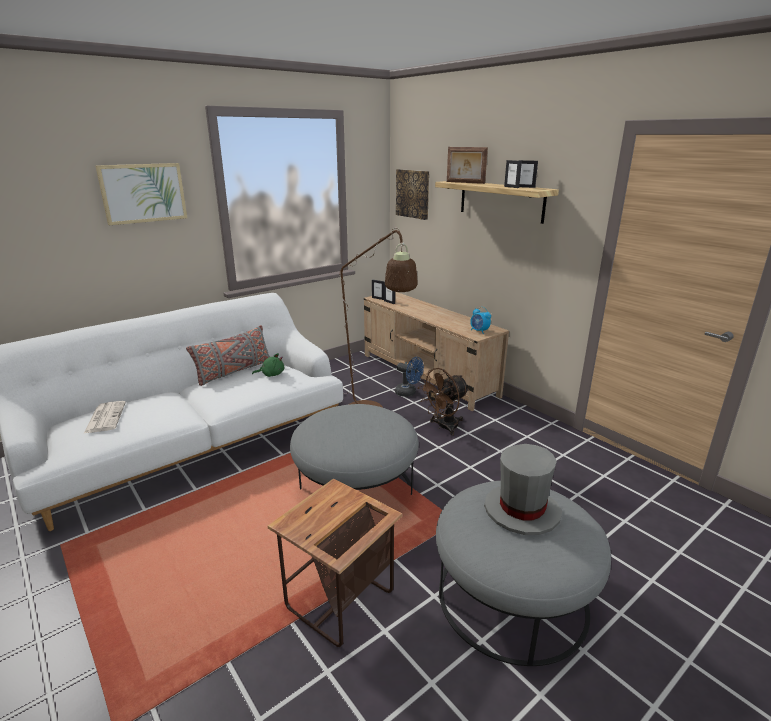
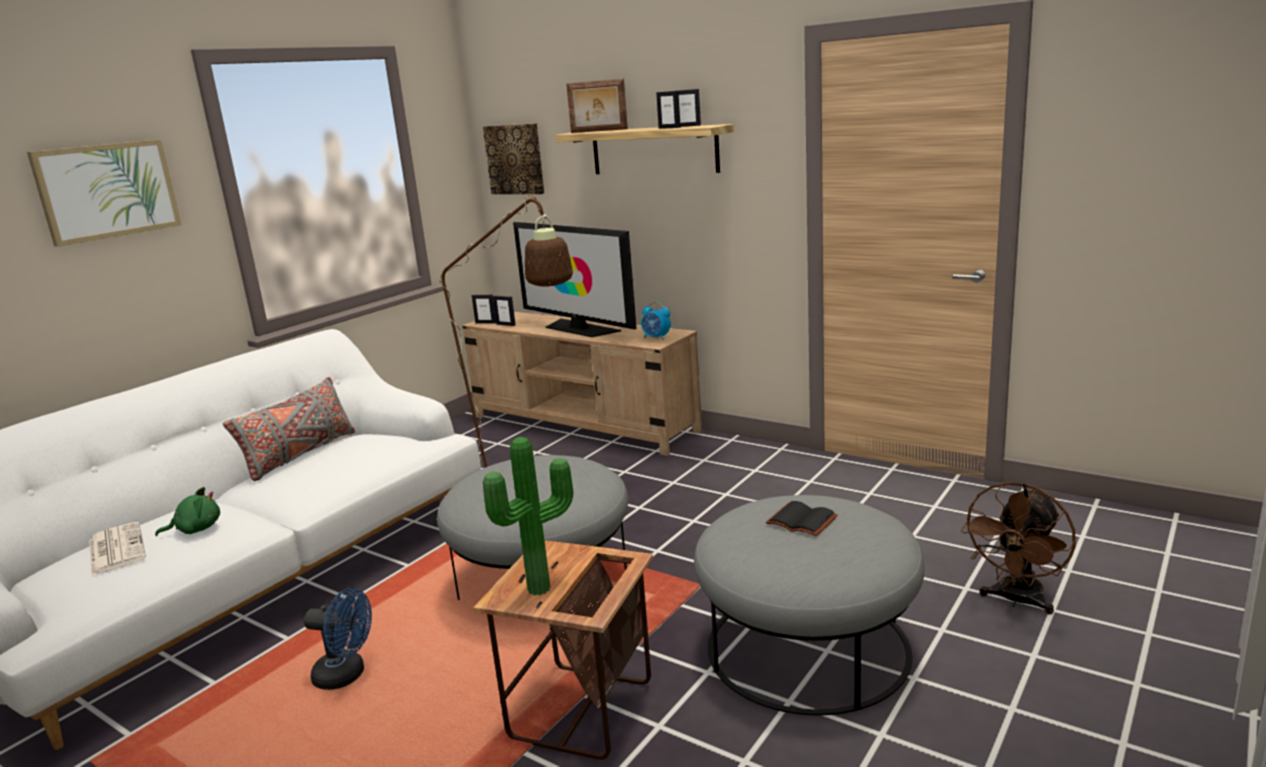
camera: 15 degrees left, 5 degrees down
green plush toy [252,353,284,377] -> green plush toy moved to [155,487,220,536]
blue fan [395,357,424,397] -> blue fan moved to [304,588,372,690]
brown fan [418,368,469,436] -> brown fan moved to [961,482,1076,615]
grey hat [484,444,562,535] -> black book [766,501,838,536]
none -> potted plant [483,437,573,595]
none -> television [513,222,636,337]

